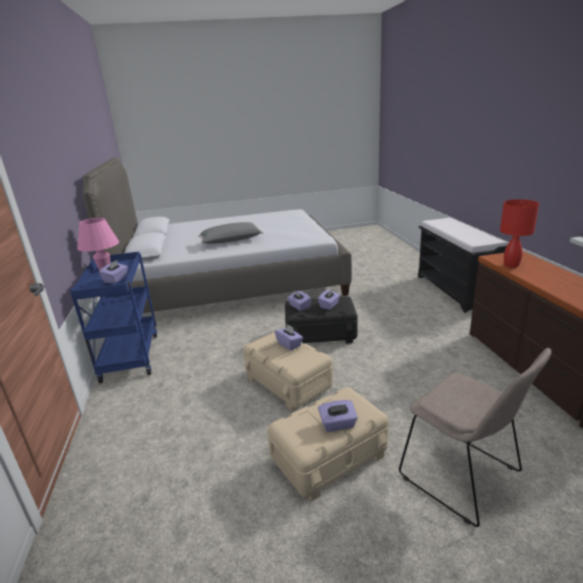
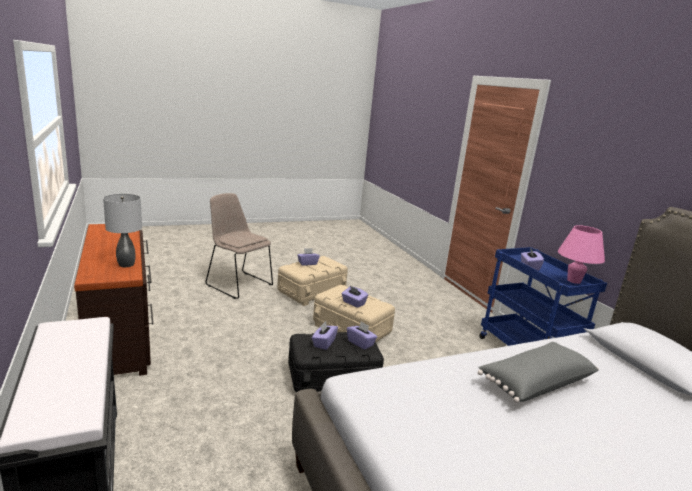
camera: 165 degrees right, 5 degrees down
red table lamp [500,199,539,268] -> grey table lamp [103,194,142,267]

